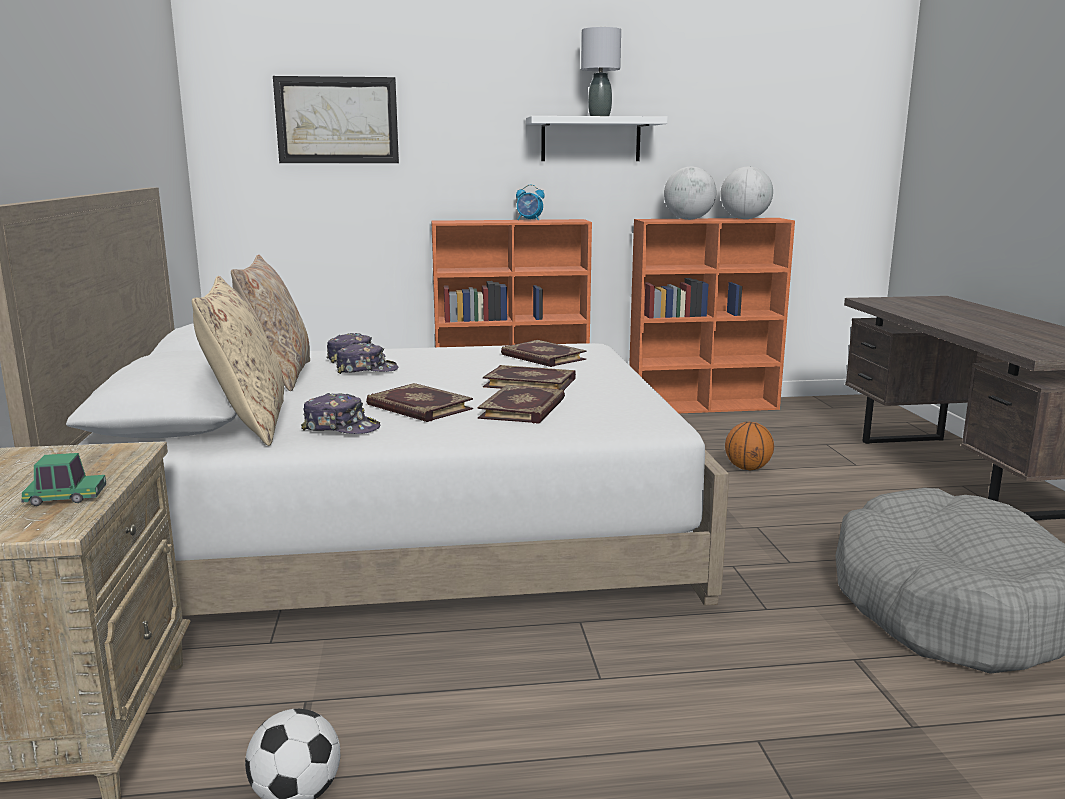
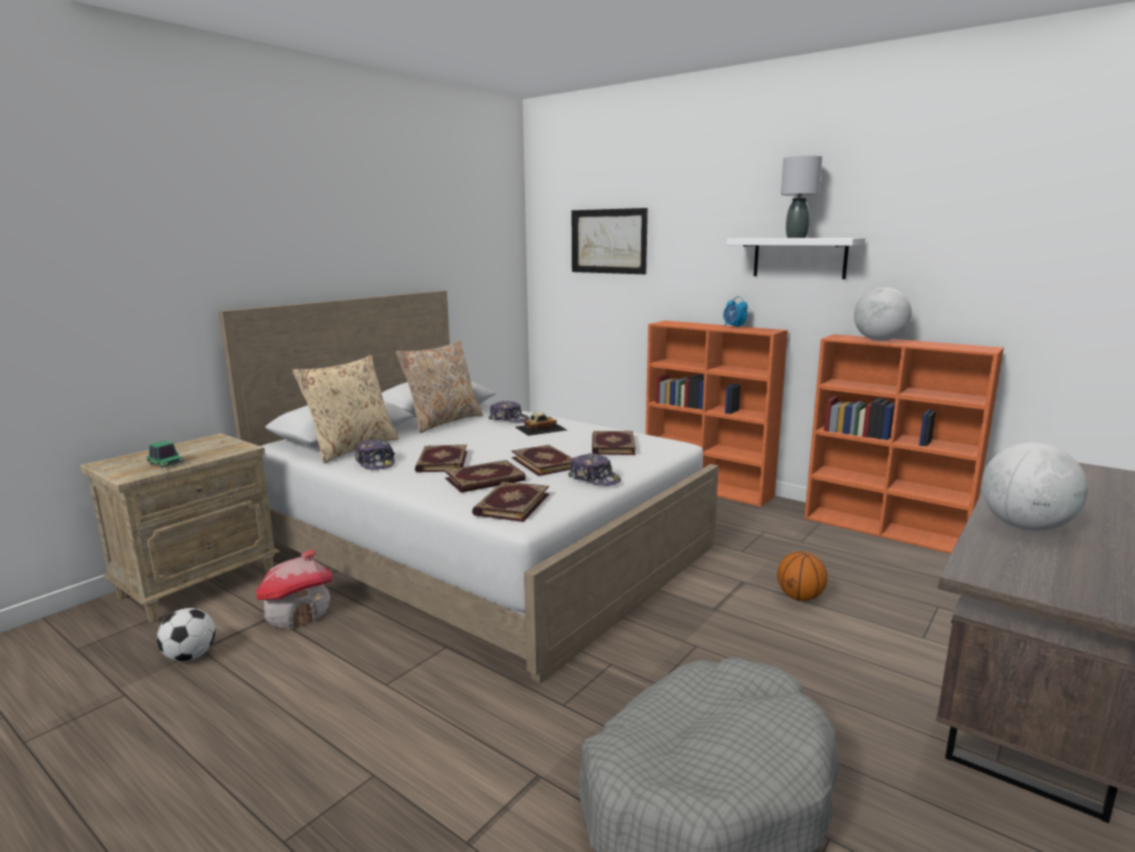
camera: 45 degrees right, 0 degrees up
cap [336,343,398,374] -> cap moved to [568,453,621,486]
globe [720,167,773,219] -> globe moved to [982,443,1088,531]
none -> toy house [256,550,332,630]
none -> book [472,481,549,522]
none -> toy car [515,412,567,436]

